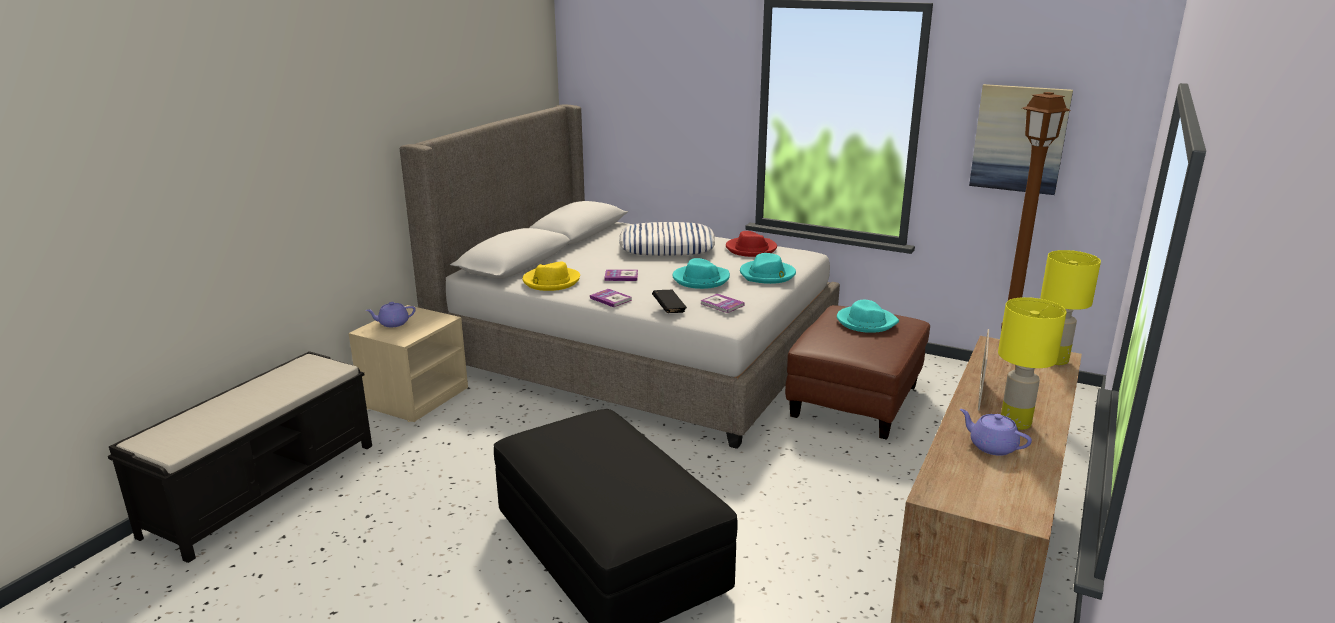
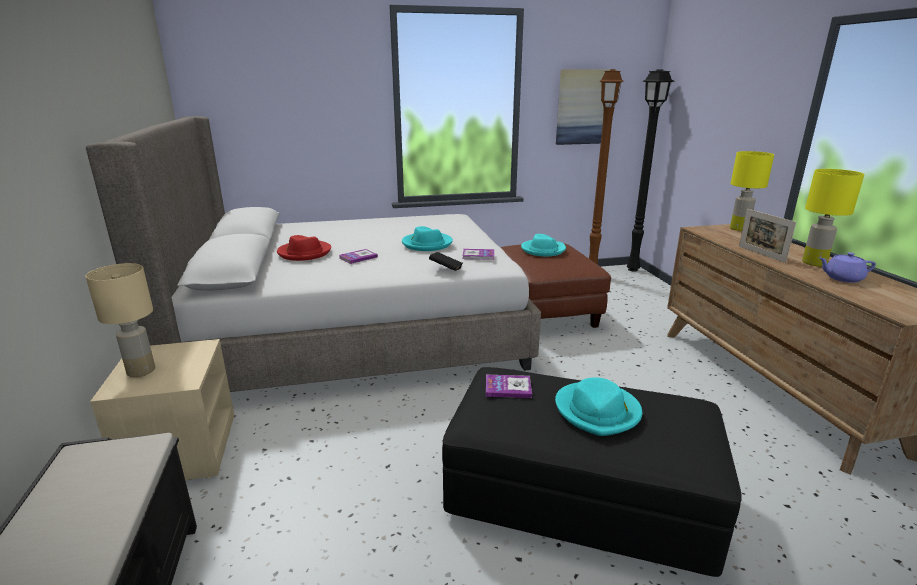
camera: 40 degrees left, 0 degrees up
purple teapot [366,302,416,327] -> beige table lamp [85,263,155,377]
yellow hat [522,262,580,291] -> none
book [590,289,632,307] -> book moved to [486,375,532,398]
pillow [619,222,715,256] -> none
red hat [726,231,777,257] -> red hat moved to [277,235,331,261]
turquoise hat [740,253,796,284] -> turquoise hat moved to [555,377,642,436]
none -> black floor lamp [627,69,674,271]

